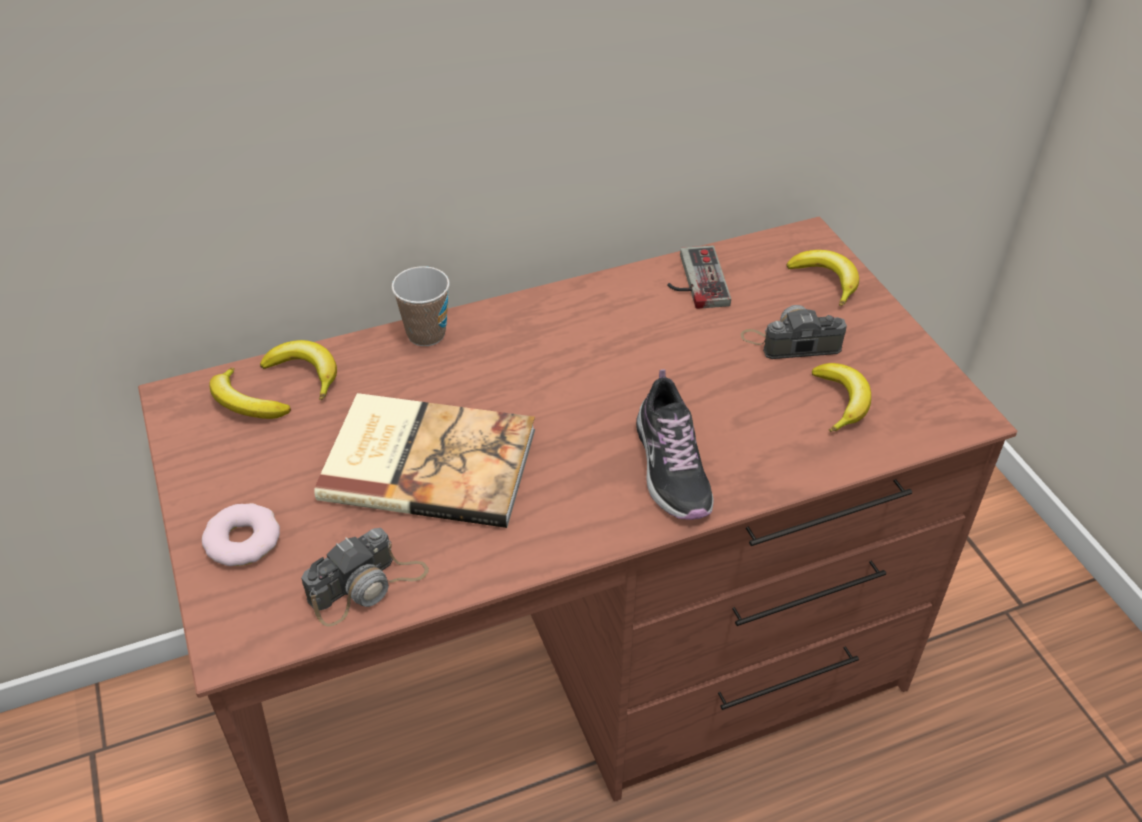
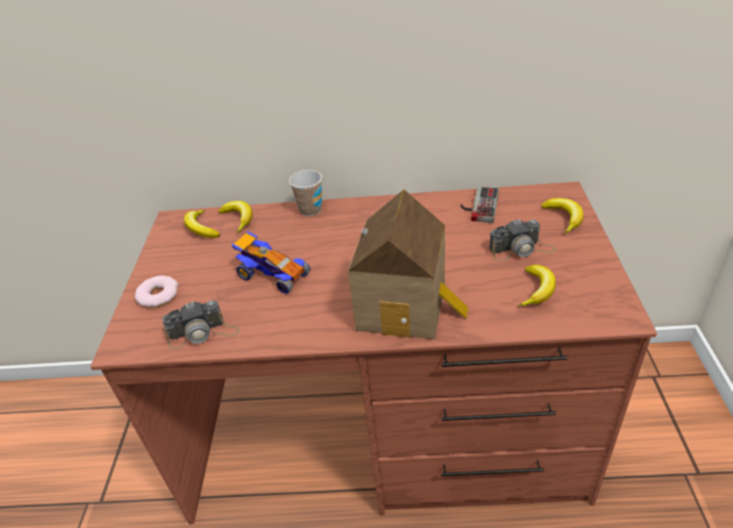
camera: 25 degrees right, 5 degrees down
book [314,393,535,528] -> toy car [232,231,311,294]
shoe [636,369,713,520] -> toy house [348,190,468,339]
camera [741,305,847,359] -> camera turned 150 degrees clockwise [489,219,557,261]

